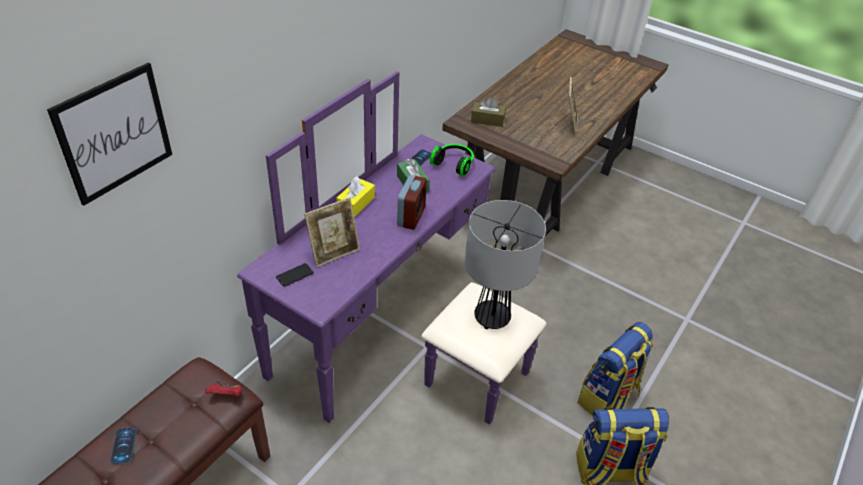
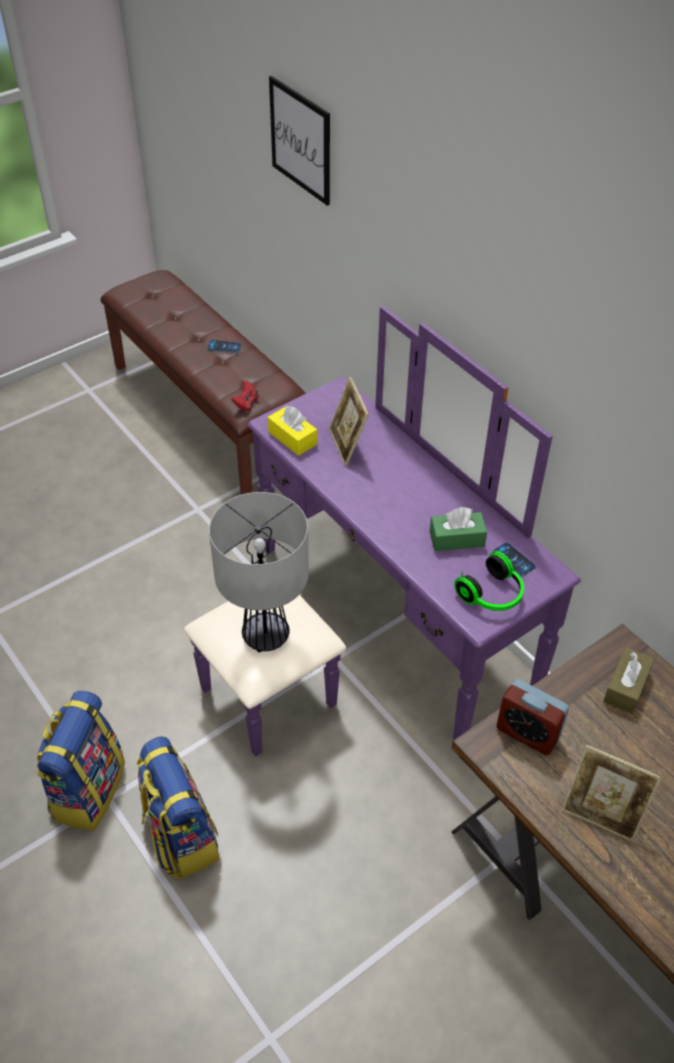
camera: 110 degrees right, 5 degrees up
phone [276,263,314,287] -> none
yellow tissue box [336,177,375,217] -> yellow tissue box moved to [268,406,317,456]
alarm clock [397,175,427,230] -> alarm clock moved to [496,679,569,755]

